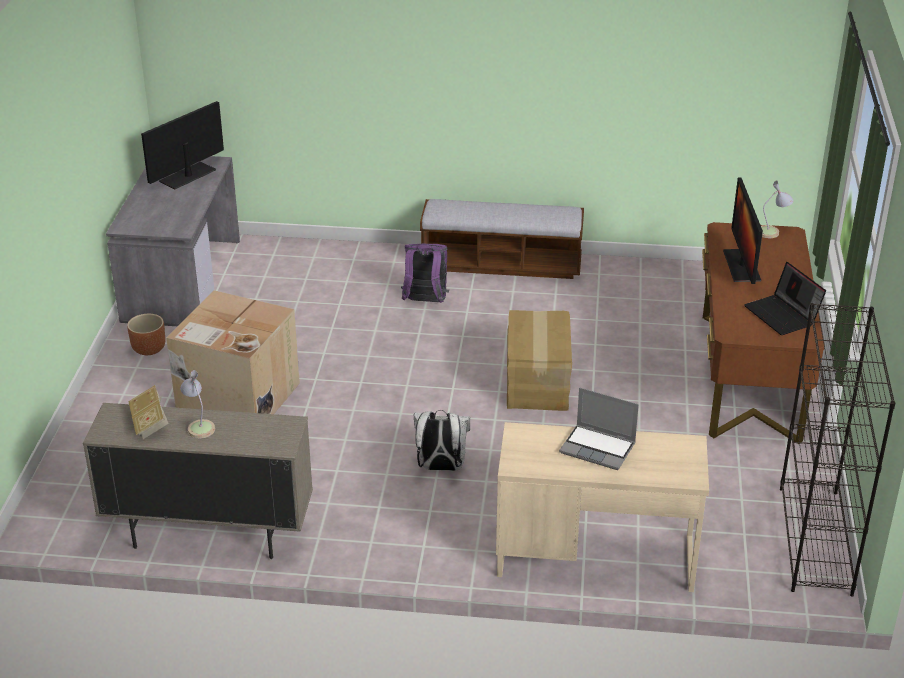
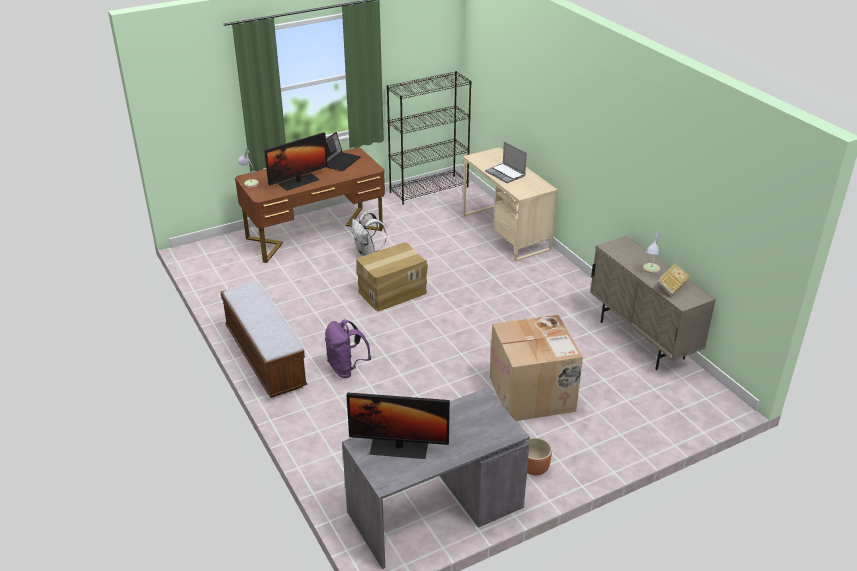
camera: 125 degrees left, 0 degrees up
white backpack [414,410,470,471] -> white backpack moved to [352,212,387,256]
laptop [559,388,639,470] -> laptop turned 150 degrees clockwise [485,142,527,183]

